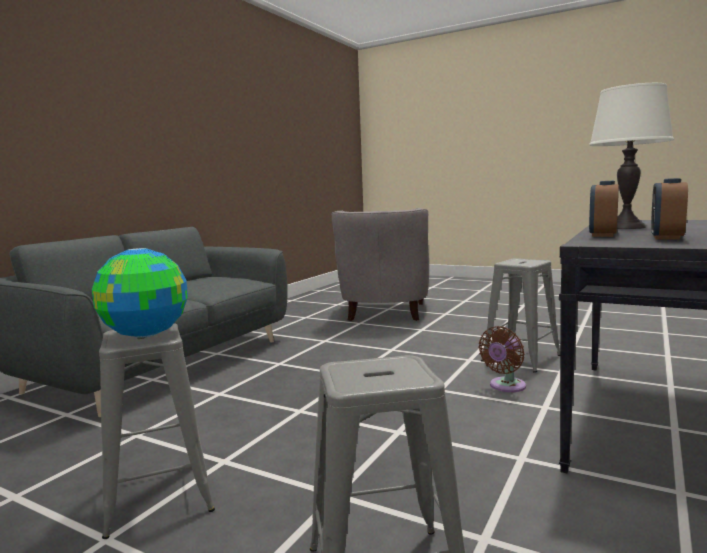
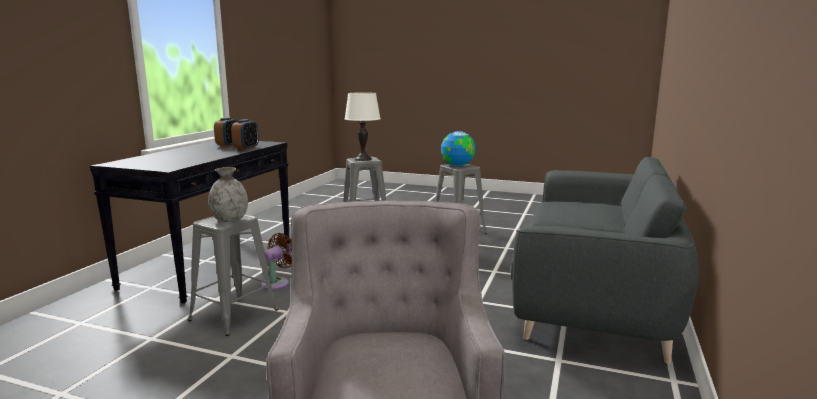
camera: 170 degrees right, 5 degrees up
white table lamp [589,83,674,229] -> white table lamp moved to [344,92,381,161]
none -> grey vase [208,167,248,222]

